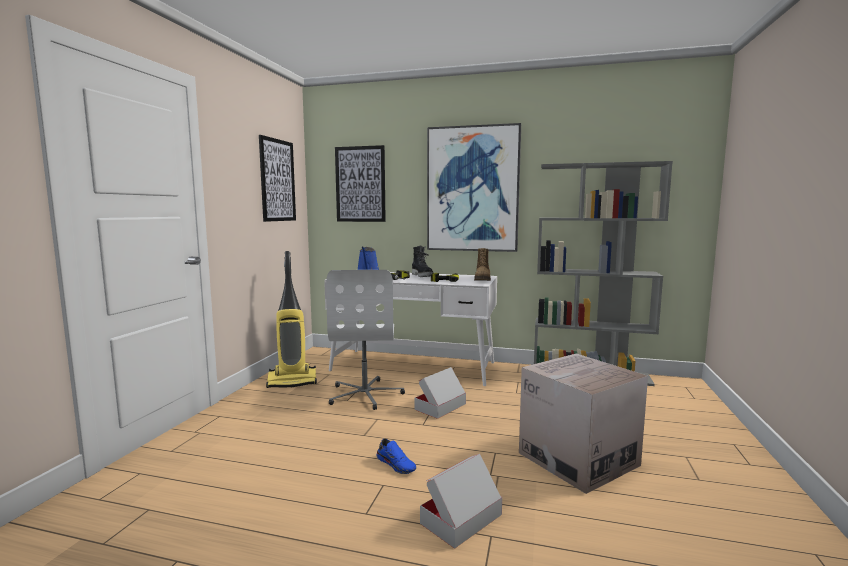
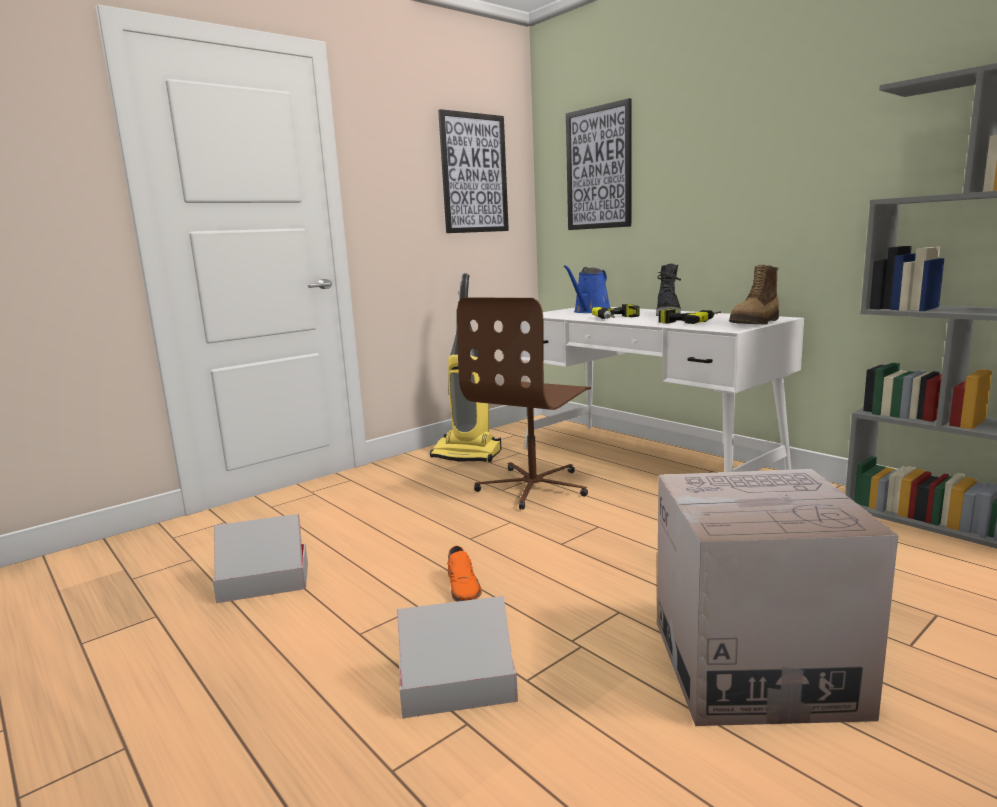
camera: 35 degrees right, 5 degrees up
white office chair [326,270,405,410] -> brown office chair [457,298,591,509]
blue shoe [376,439,416,474] -> orange shoe [447,546,482,602]
cardboard box [414,367,466,419] -> cardboard box moved to [213,514,308,603]
picture [427,123,521,252] -> none

